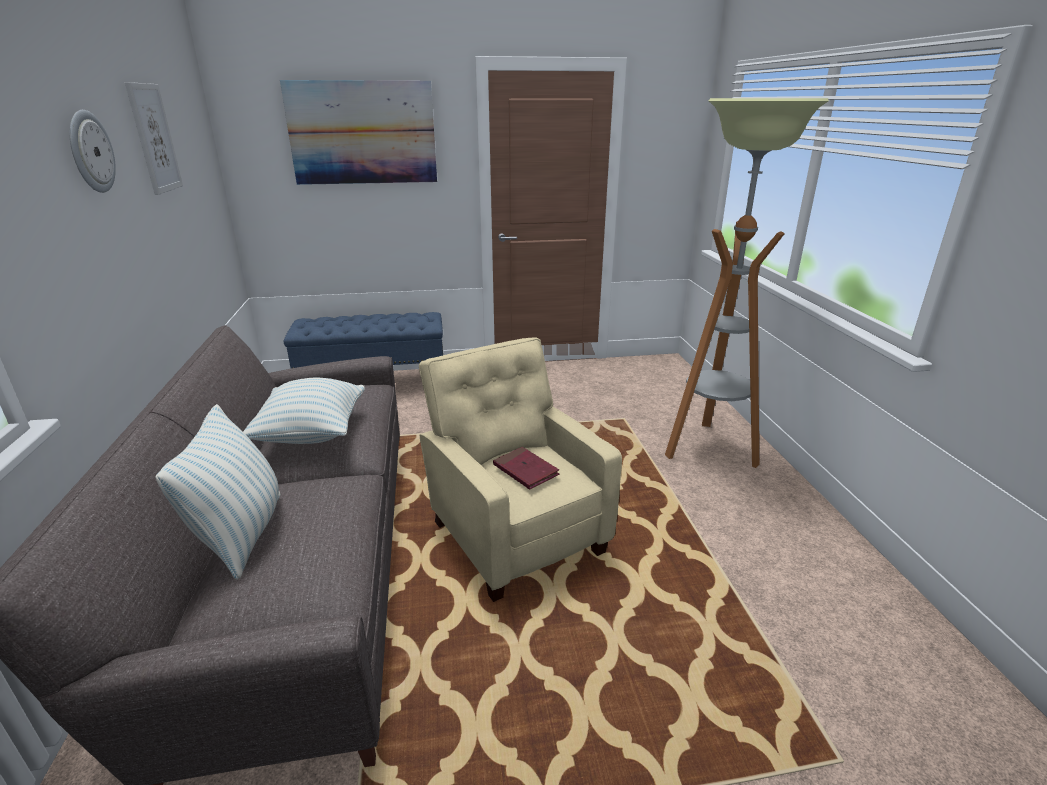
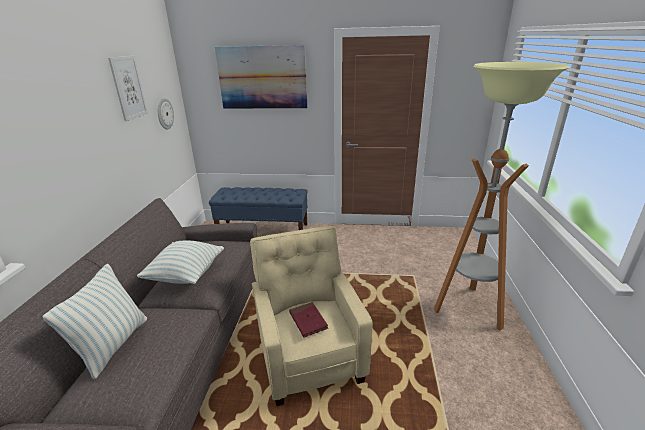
camera: 15 degrees right, 0 degrees up
wall clock [70,110,116,193] -> wall clock moved to [158,98,174,130]

